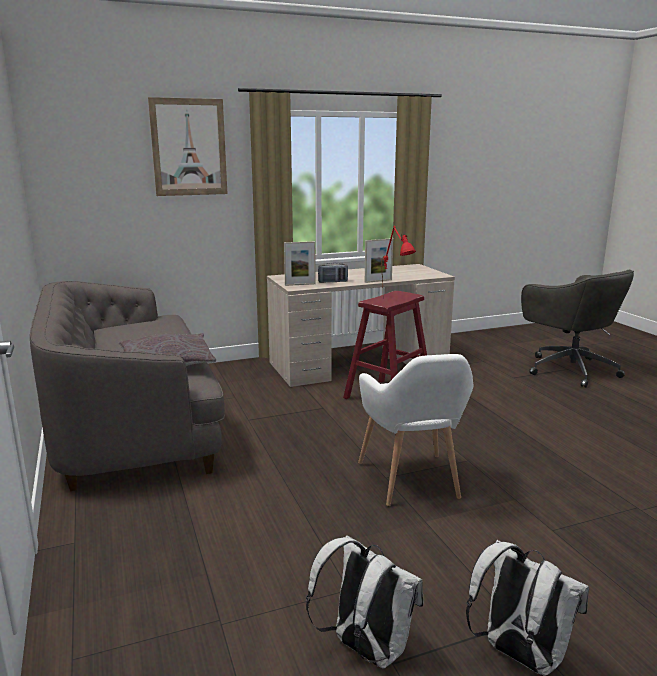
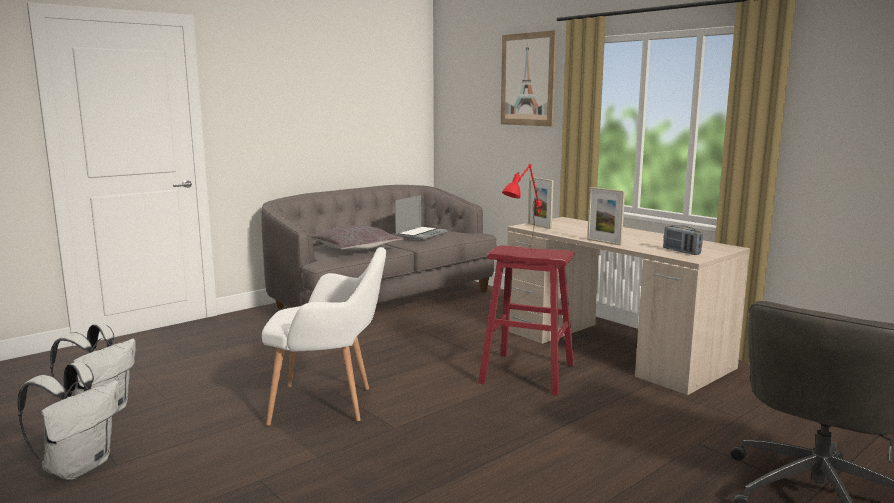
camera: 70 degrees right, 5 degrees down
radio [318,263,348,283] -> radio moved to [663,225,703,255]
white armchair [358,354,474,506] -> white armchair turned 150 degrees counterclockwise [262,247,386,426]
none -> laptop [395,195,448,240]

